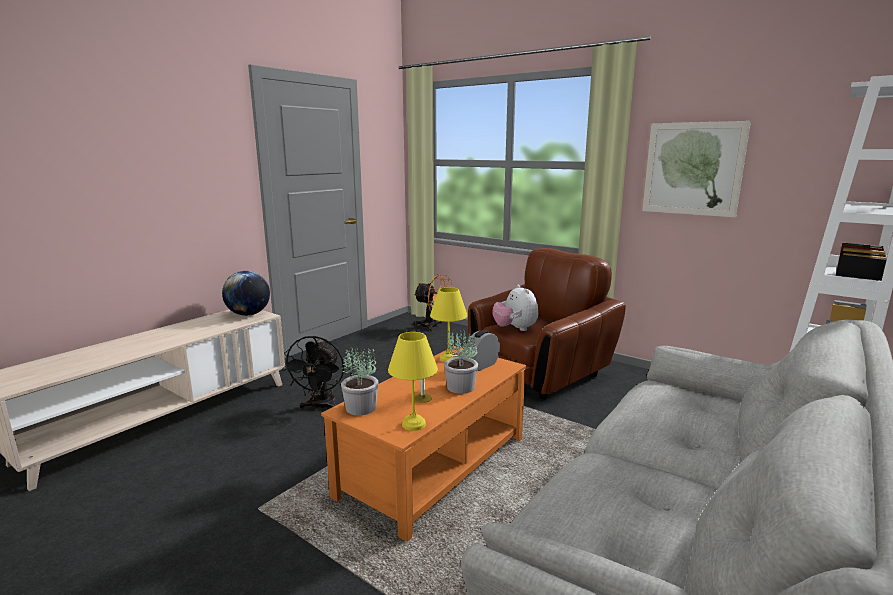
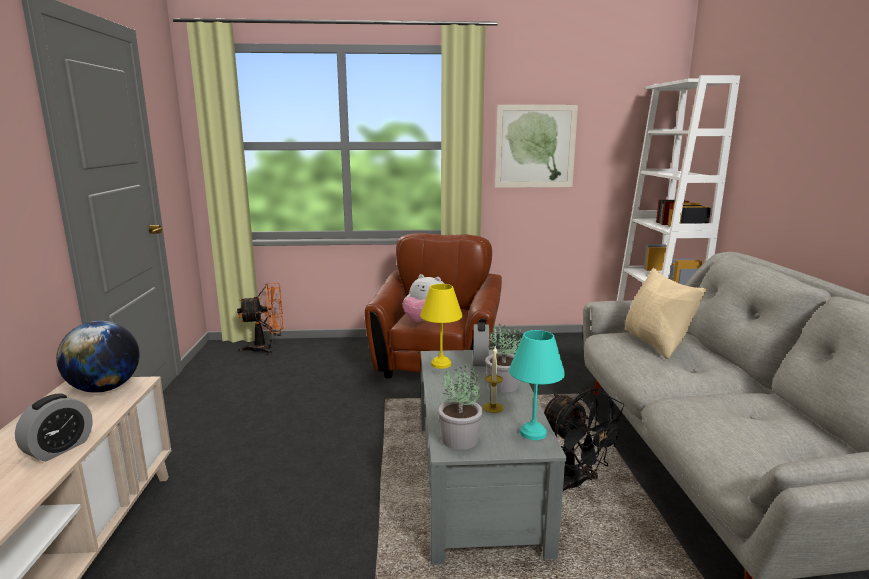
camera: 40 degrees left, 0 degrees up
black fan [282,336,344,411] -> black fan moved to [544,389,628,491]
orange coffee table [321,346,526,542] -> grey coffee table [421,349,567,565]
yellow table lamp [388,332,438,431] -> turquoise table lamp [509,330,565,440]
none -> alarm clock [15,393,93,461]
none -> beige pillow [625,268,706,359]

